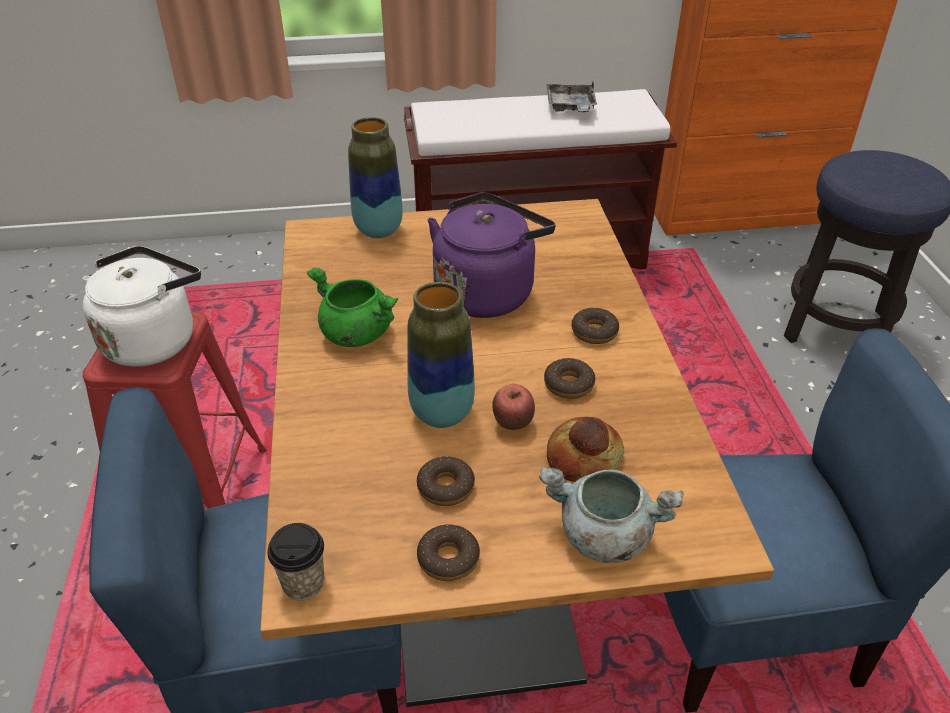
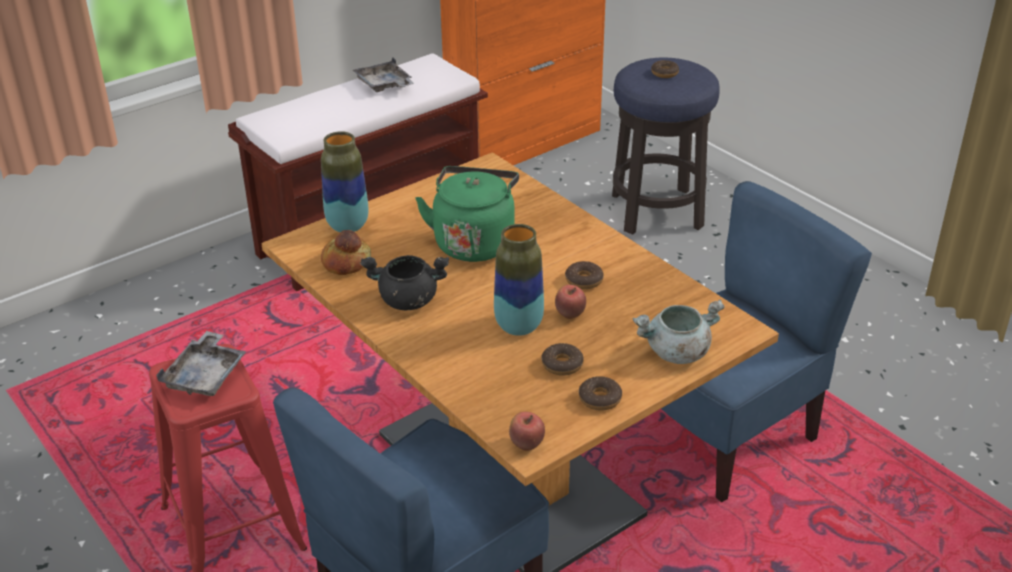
camera: 30 degrees left, 5 degrees down
white kettle [83,246,201,367] -> grey tray [156,331,247,396]
cup [267,523,324,600] -> apple [509,412,545,451]
green cooking pot [307,267,398,347] -> black cooking pot [360,255,449,310]
purple kettle [428,192,555,318] -> green kettle [415,166,519,262]
bread [547,417,624,482] -> bread moved to [321,230,371,275]
donut [571,308,619,344] -> donut moved to [651,60,679,78]

